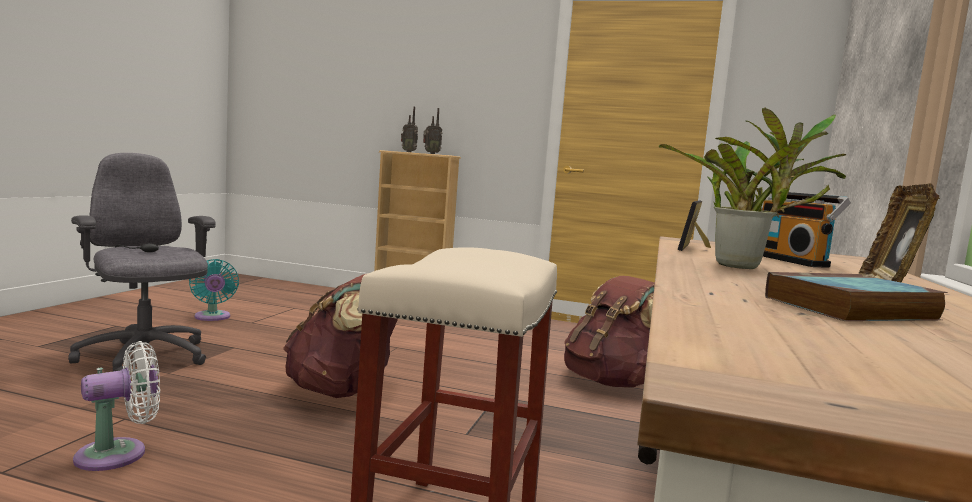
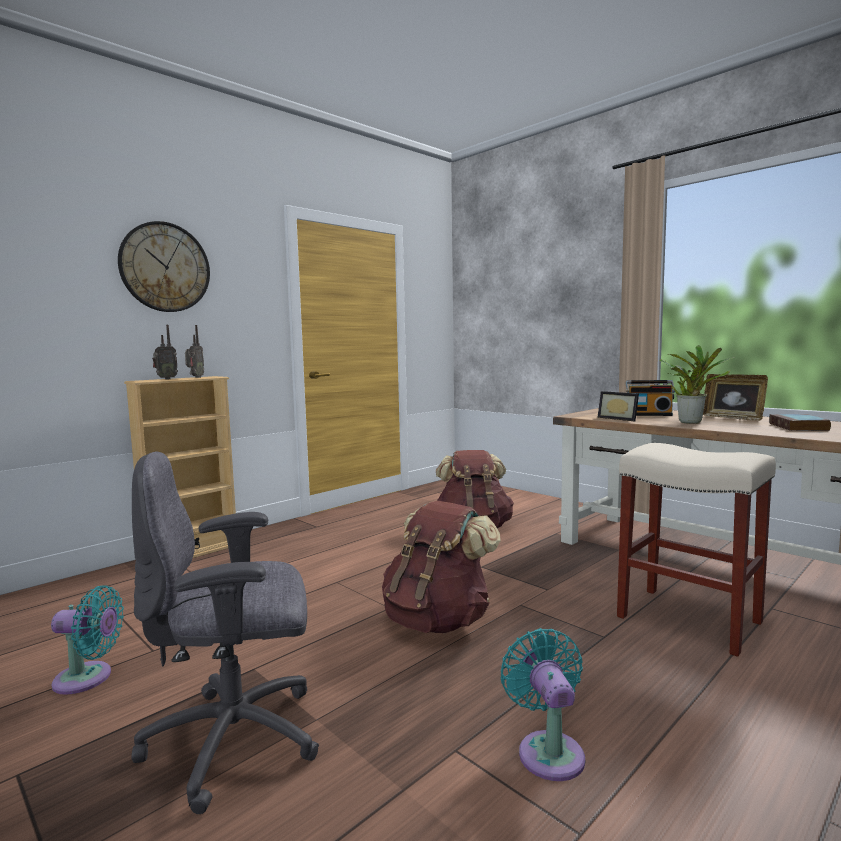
camera: 60 degrees left, 0 degrees up
white fan [73,341,160,471] -> turquoise fan [501,628,585,781]
none -> wall clock [118,221,210,312]

